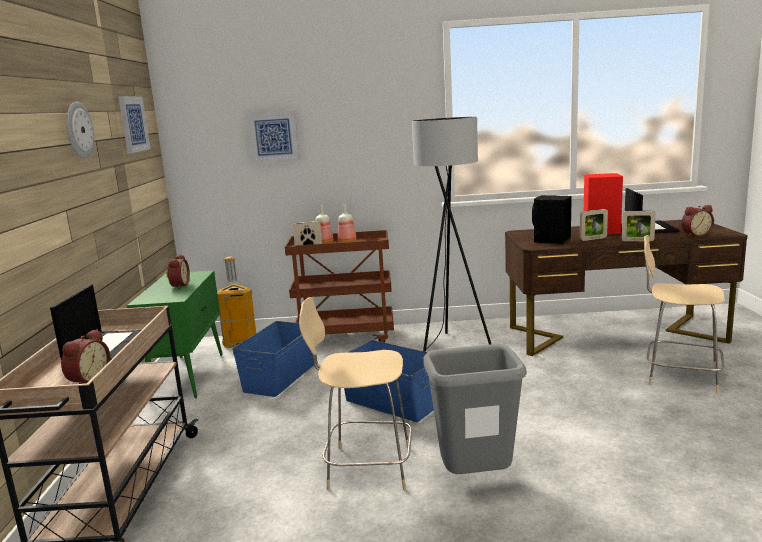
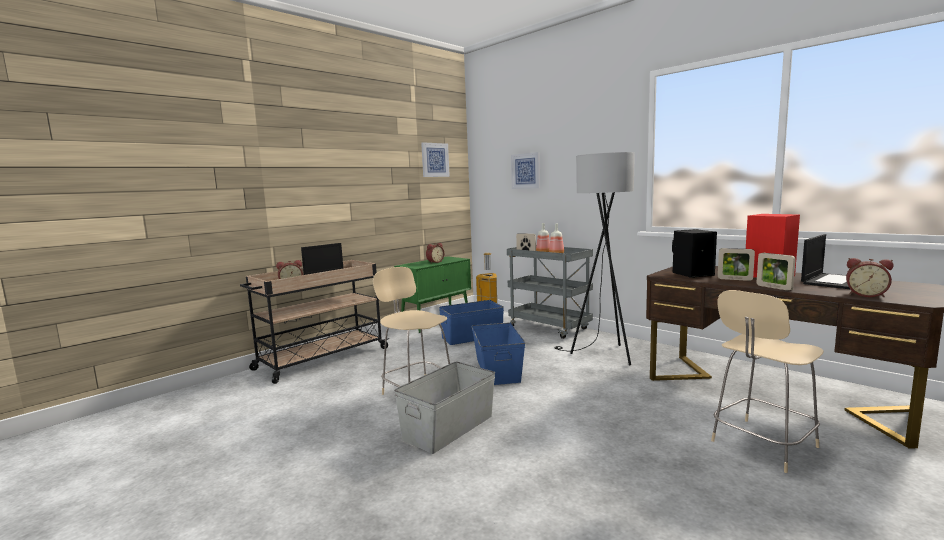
camera: 45 degrees right, 5 degrees down
wall clock [67,102,94,158] -> none
brown cart [285,230,394,343] -> grey cart [507,247,593,339]
grey trash can [423,344,527,474] -> grey storage box [394,361,495,454]
beige chair [644,235,725,394] -> beige chair turned 105 degrees counterclockwise [711,290,824,473]

